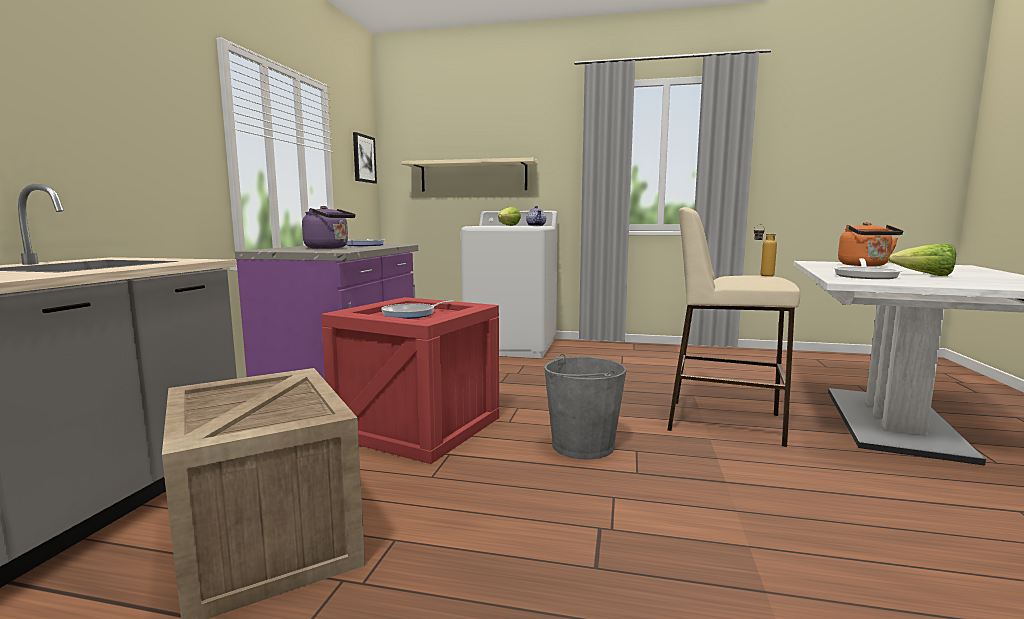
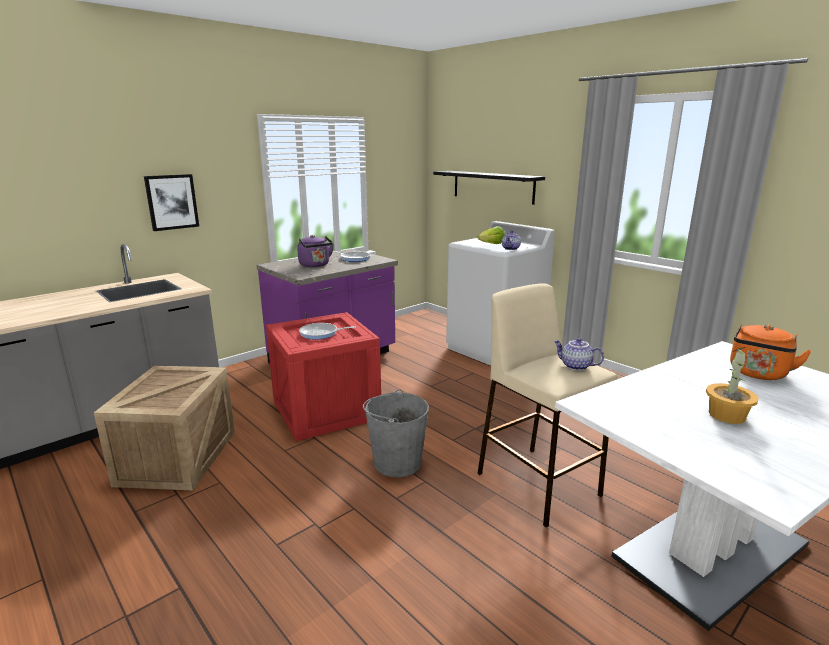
camera: 35 degrees right, 10 degrees up
picture [353,132,377,183] -> picture moved to [144,174,199,231]
beige shelf [402,158,538,192] -> black shelf [433,171,545,205]
bottle [754,224,777,276] -> teapot [554,338,604,371]
frying pan [833,258,903,279] -> none
lettuce [888,243,956,276] -> potted plant [706,347,759,424]

